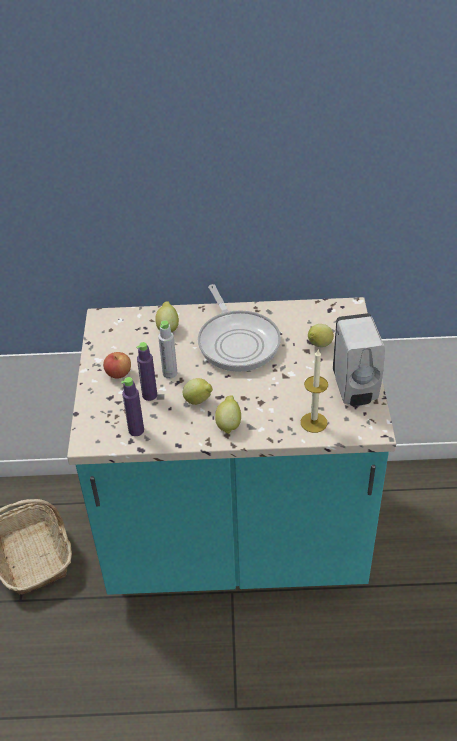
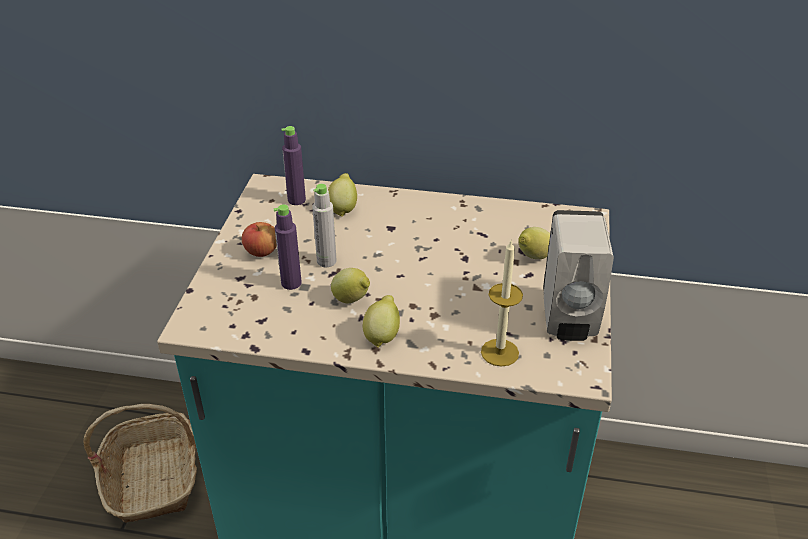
camera: 10 degrees right, 5 degrees down
purple bottle [121,377,144,436] -> purple bottle moved to [281,126,306,205]
frying pan [198,284,281,372] -> none

